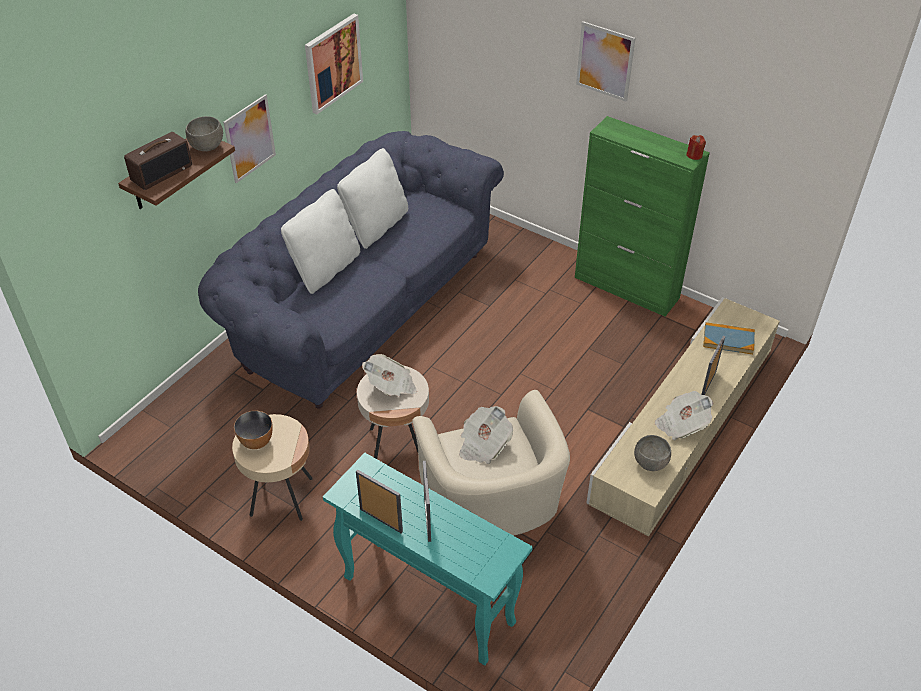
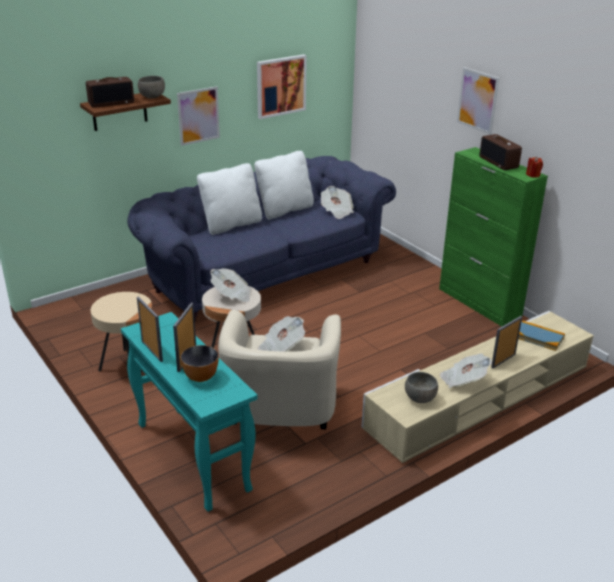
camera: 20 degrees right, 15 degrees down
bowl [234,411,273,449] -> bowl moved to [181,345,219,382]
none -> newspaper [321,186,354,219]
none -> radio [480,134,522,170]

